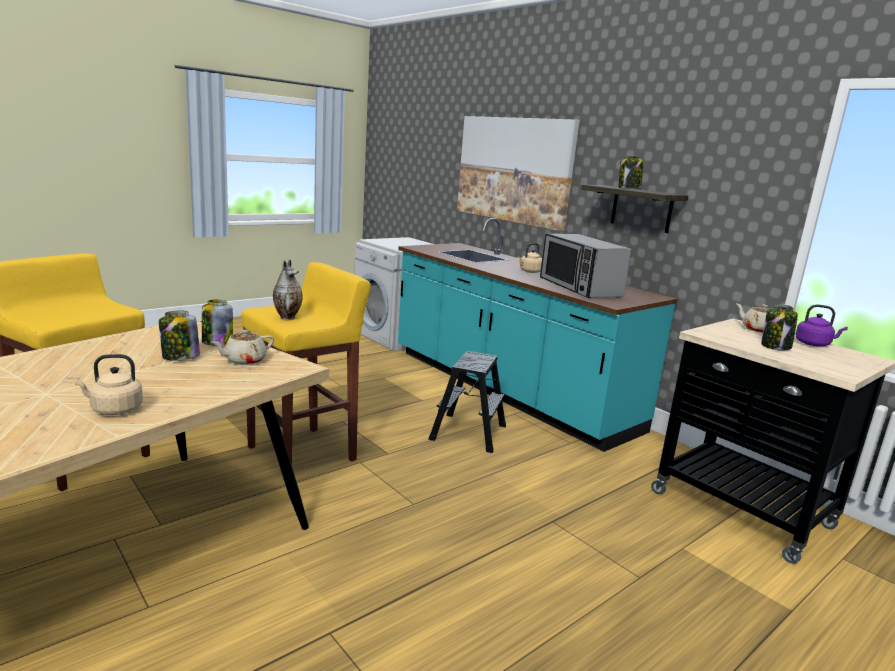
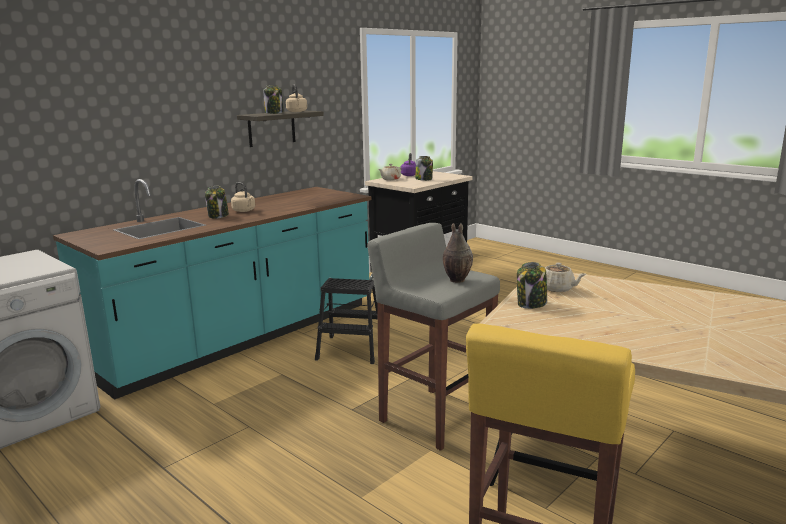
camera: 95 degrees left, 0 degrees up
beige kettle [75,354,143,415] -> beige kettle moved to [286,85,307,112]
jar [159,311,200,361] -> jar moved to [205,186,229,219]
yellow stool [241,262,371,465] -> grey stool [367,223,500,451]
picture [457,116,580,231] -> none
microwave [540,233,631,298] -> none

